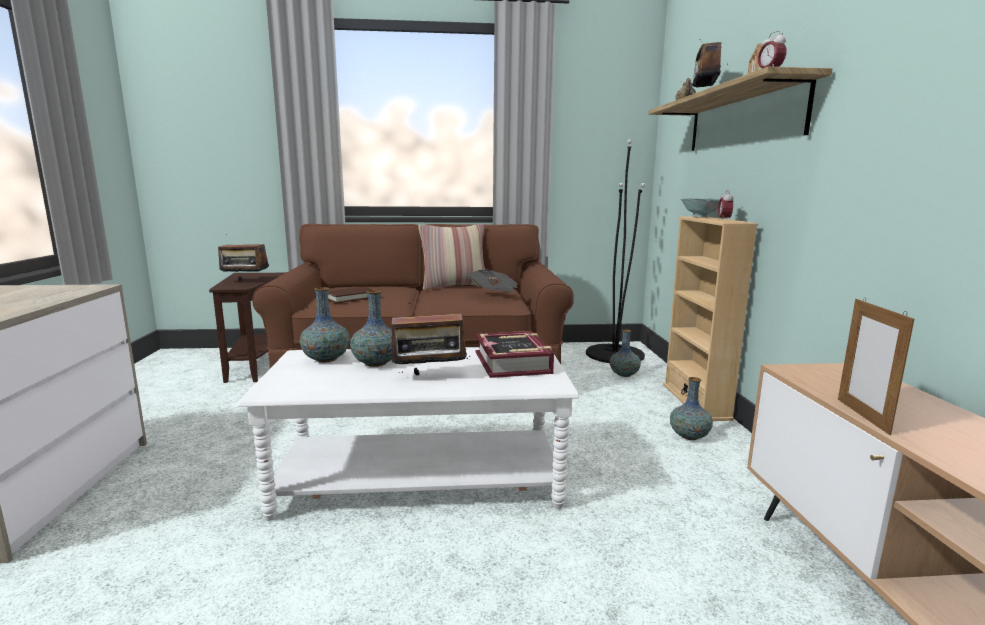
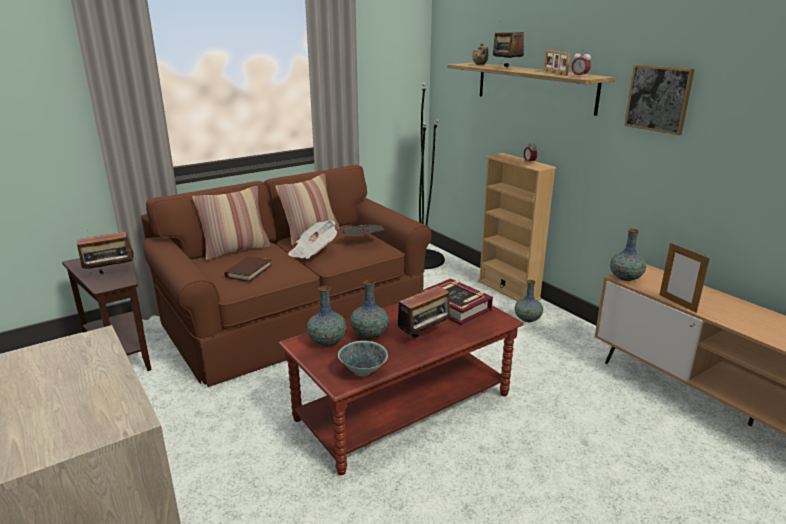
camera: 30 degrees left, 10 degrees up
white coffee table [238,347,579,521] -> brown coffee table [279,303,524,475]
vase [609,329,641,377] -> vase moved to [610,229,646,281]
bowl [681,198,720,217] -> bowl moved to [338,341,388,376]
none -> pillow [192,186,270,260]
none -> newspaper [288,220,337,259]
none -> picture [624,64,695,135]

